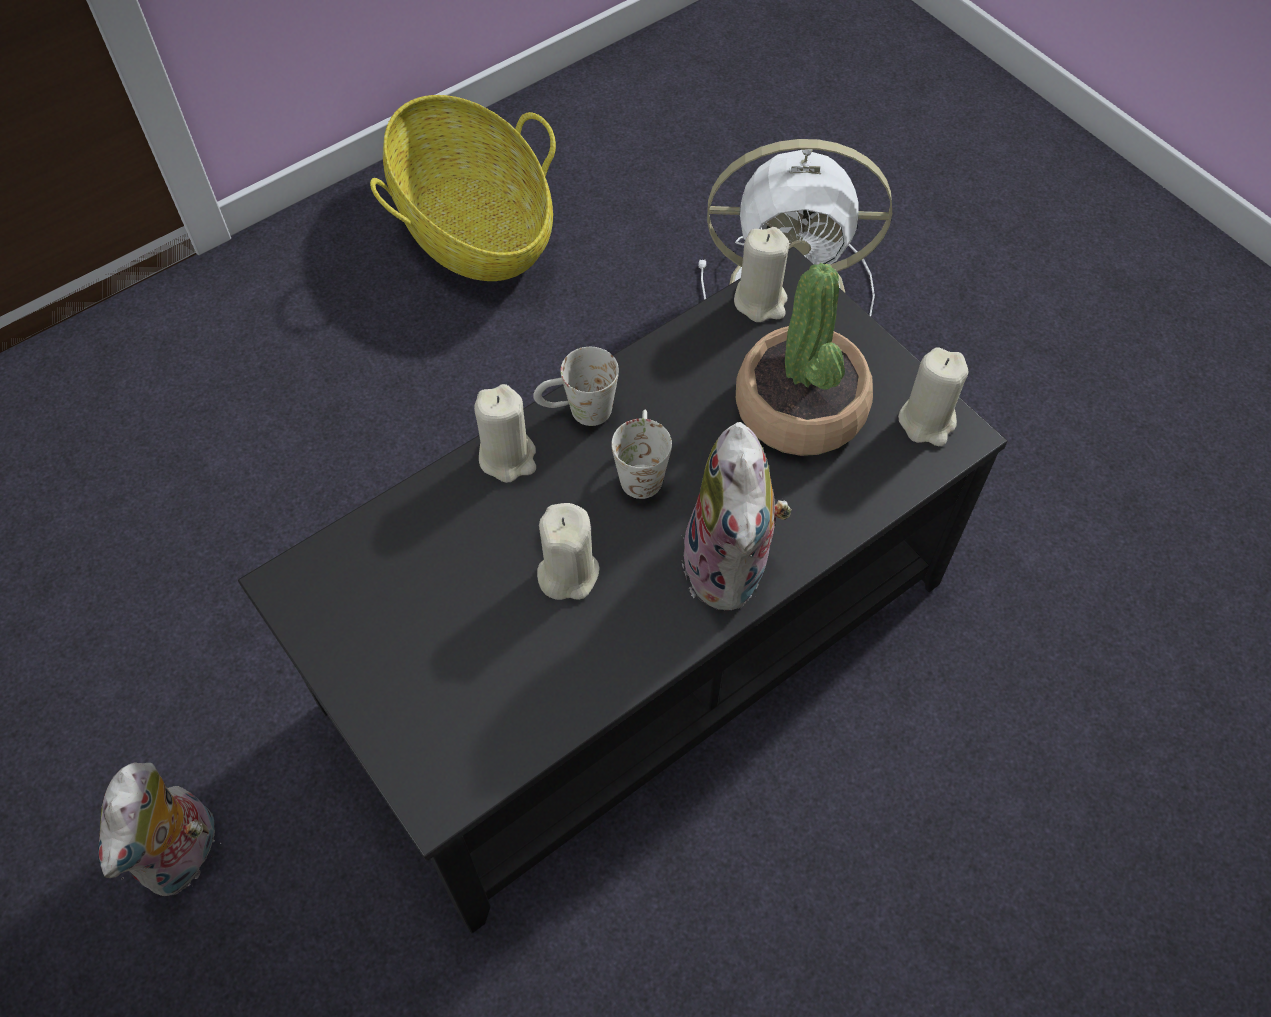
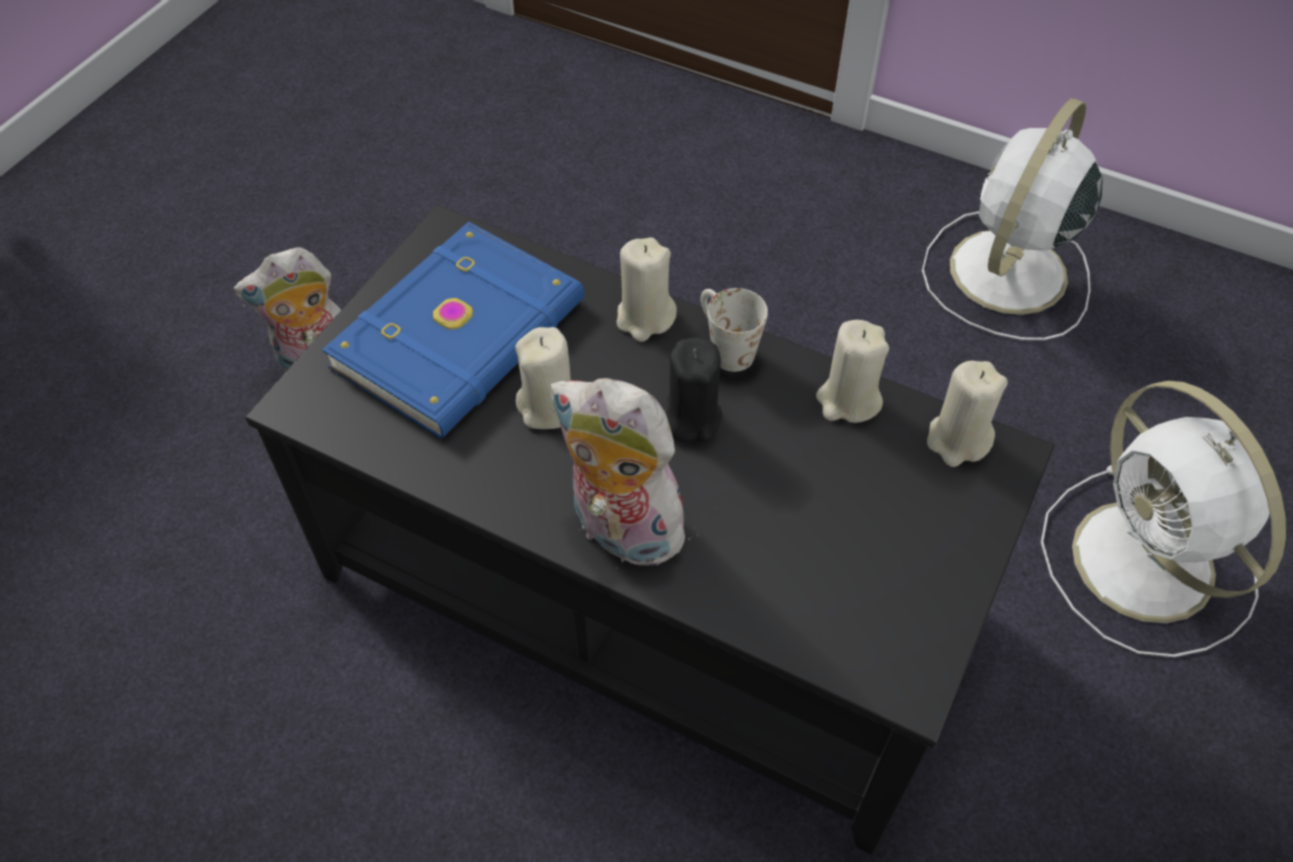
camera: 65 degrees right, 5 degrees down
basket [370,95,556,281] -> white fan [922,98,1103,340]
white mug [611,410,672,499] -> black candle [663,337,722,442]
plush toy [682,422,792,611] -> plush toy turned 60 degrees clockwise [551,378,690,569]
potted plant [736,263,873,456] -> none
beige candle [898,347,969,446] -> beige candle moved to [816,320,889,423]
none -> blue book [322,222,584,439]

